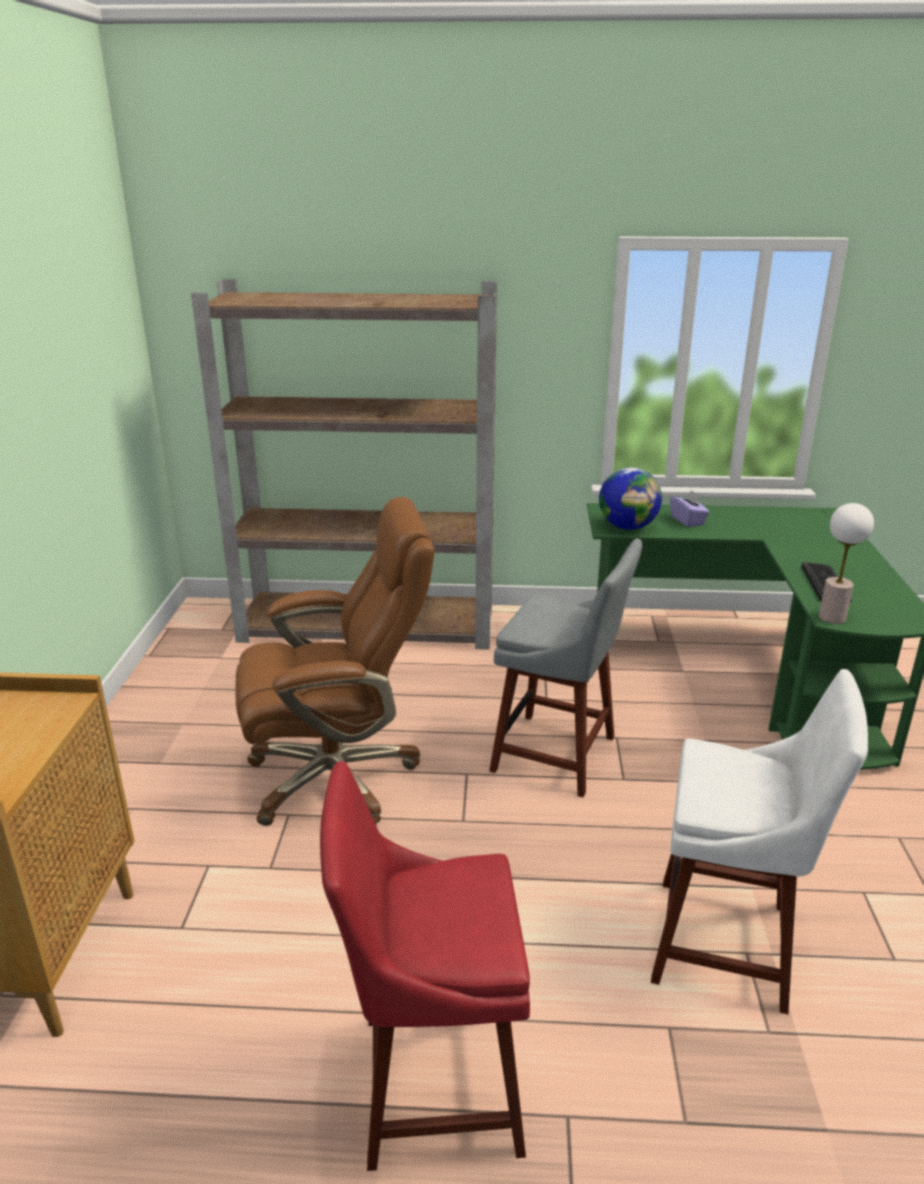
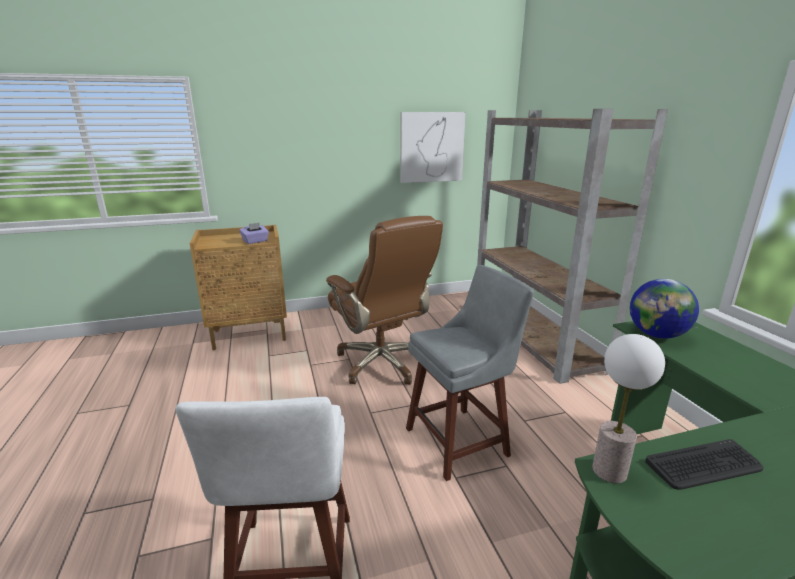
camera: 70 degrees right, 5 degrees down
red chair [320,761,530,1171] -> none
grey chair [489,538,642,798] -> grey chair turned 120 degrees counterclockwise [406,265,534,481]
purple tissue box [670,490,710,527] -> purple tissue box moved to [239,223,269,244]
none -> picture [400,112,466,183]

